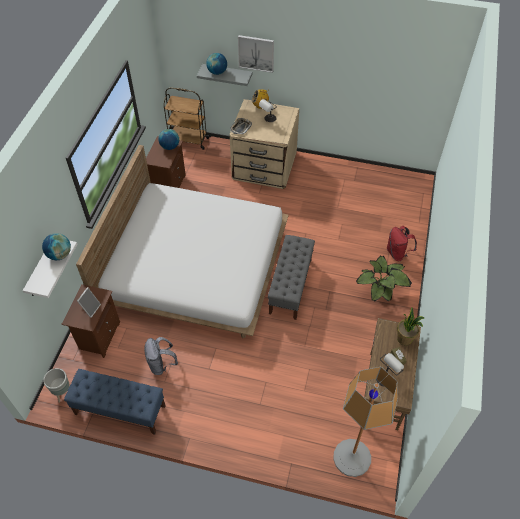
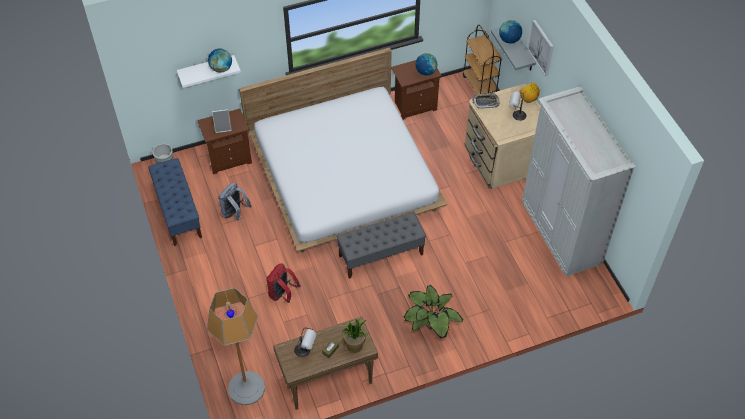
camera: 55 degrees right, 0 degrees up
red backpack [387,226,417,261] -> red backpack moved to [266,263,301,303]
none -> white wardrobe [522,86,636,276]

